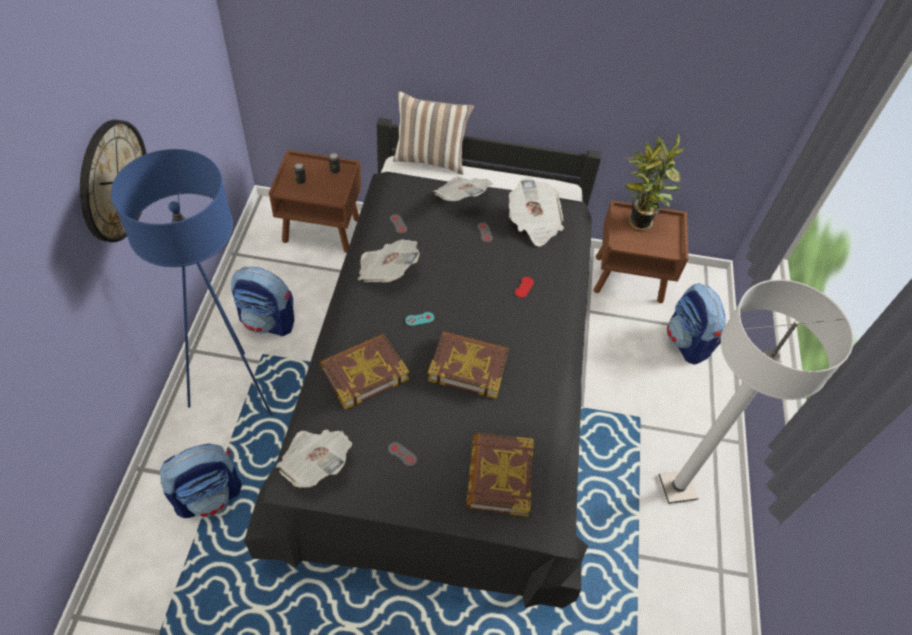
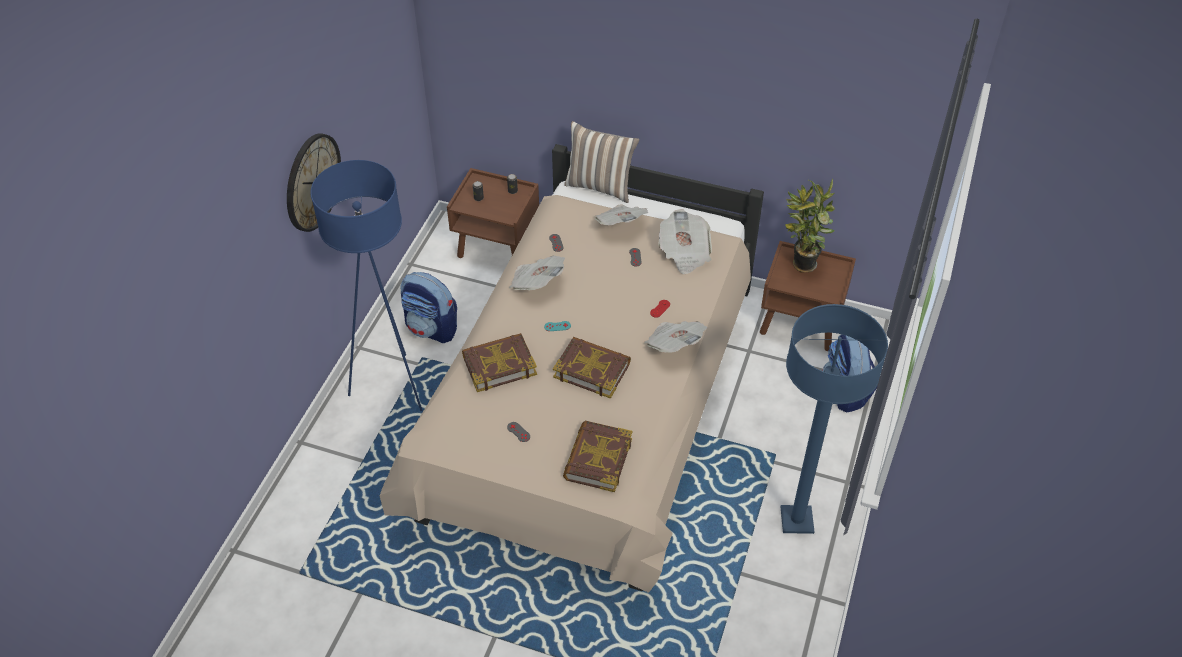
camera: 15 degrees right, 5 degrees down
backpack [160,444,242,518] -> none
black bed [244,118,601,608] -> beige bed [380,144,764,593]
newspaper [276,429,352,488] -> newspaper moved to [644,321,707,353]
white floor lamp [659,279,854,504] -> blue floor lamp [780,304,888,534]

